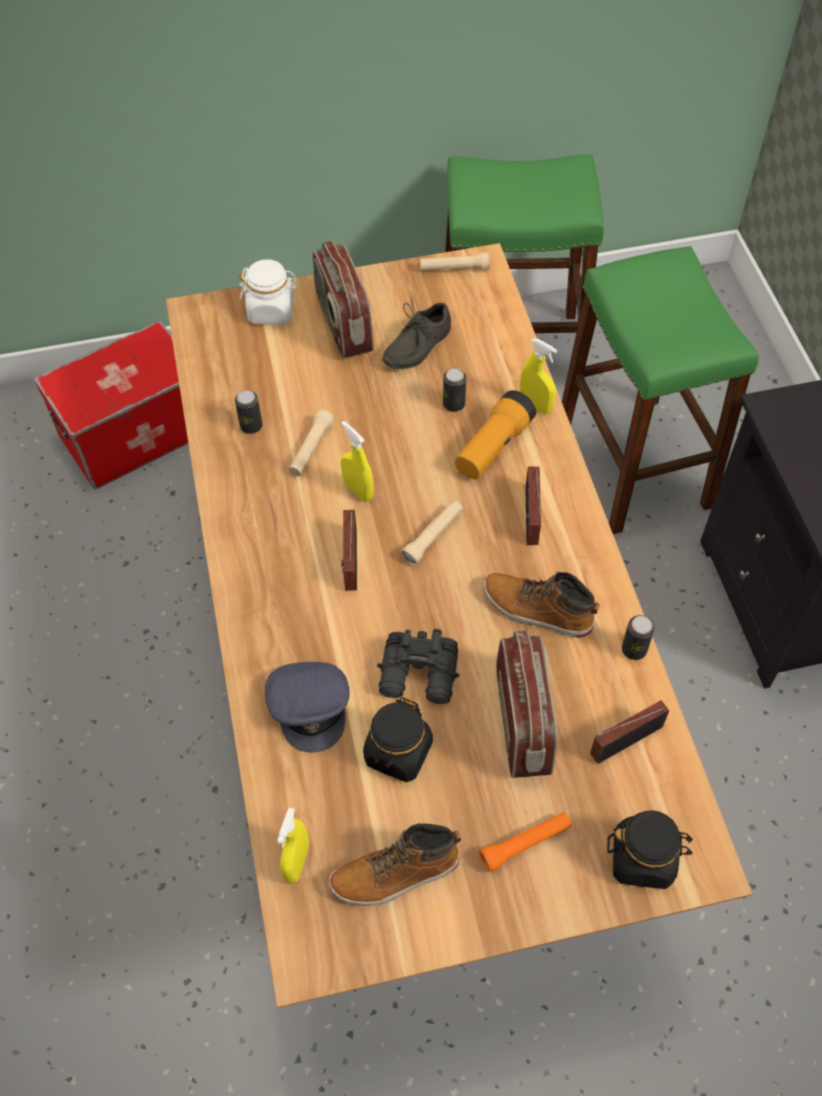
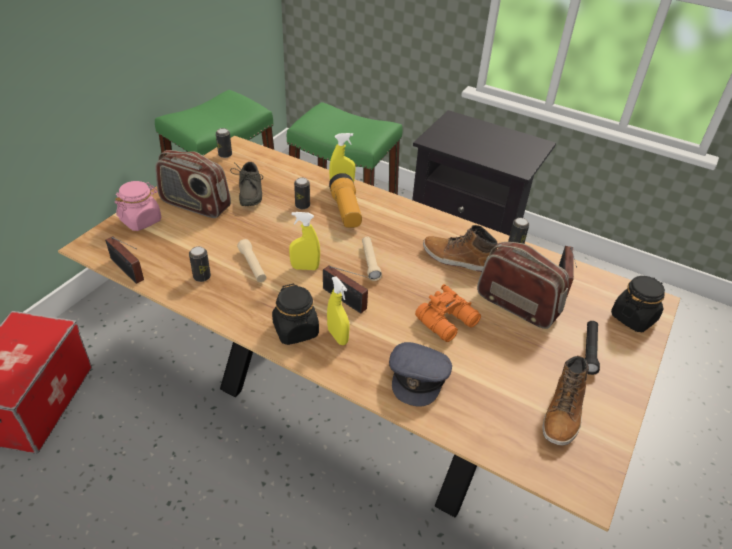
camera: 50 degrees left, 15 degrees down
white jar [239,259,298,325] -> pink jar [115,181,161,231]
grey cap [265,662,350,752] -> grey cap turned 75 degrees clockwise [389,342,452,407]
yellow spray bottle [277,808,309,883] -> yellow spray bottle moved to [327,276,350,345]
black jar [363,697,433,782] -> black jar moved to [272,284,319,345]
black binoculars [377,629,460,704] -> orange binoculars [415,284,481,342]
beige flashlight [420,252,490,271] -> can [216,128,232,158]
orange flashlight [479,812,571,872] -> black flashlight [585,321,600,375]
boot [483,572,600,638] -> boot turned 45 degrees clockwise [423,225,499,272]
radio [525,466,541,545] -> radio moved to [105,236,144,284]

